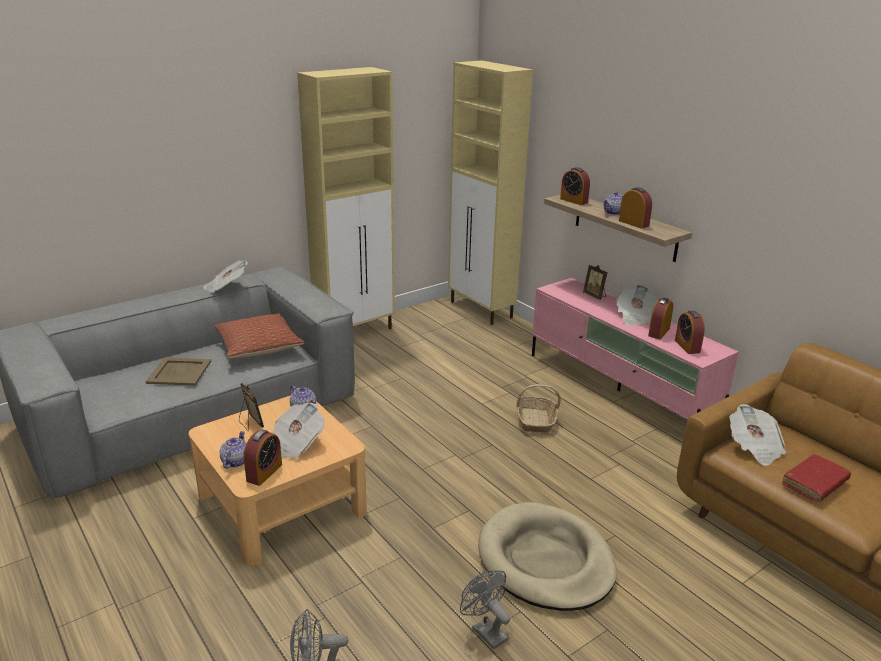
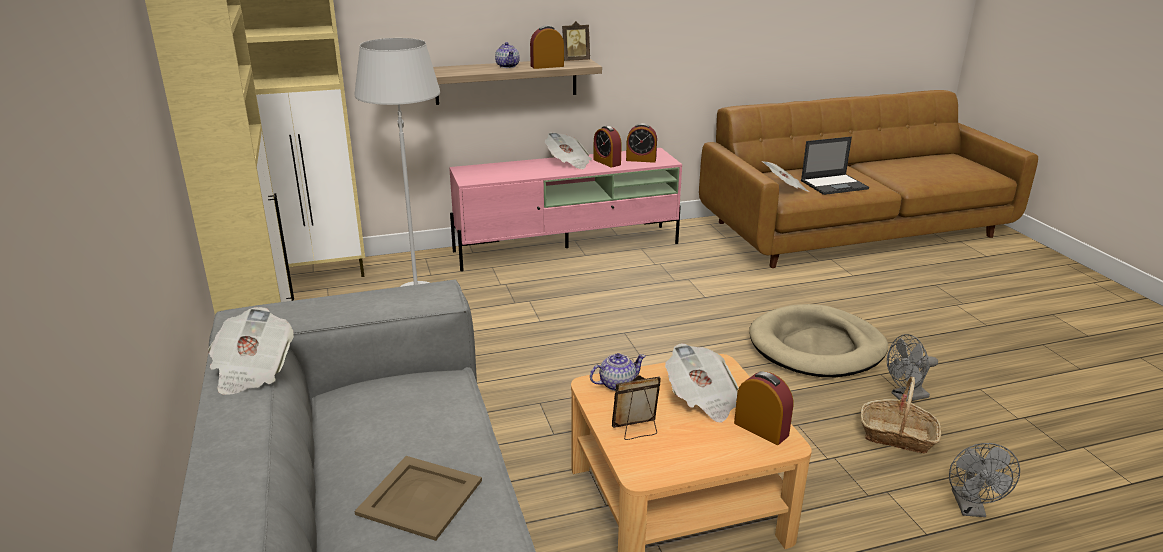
camera: 70 degrees left, 0 degrees up
pillow [214,314,305,358] -> none
teapot [220,431,247,469] -> none
basket [516,384,561,433] -> basket moved to [861,377,942,454]
alarm clock [560,167,590,205] -> none
picture frame [583,265,607,300] -> picture frame moved to [562,21,590,61]
red book [782,454,851,502] -> laptop [801,136,869,195]
none -> white floor lamp [354,38,440,287]

